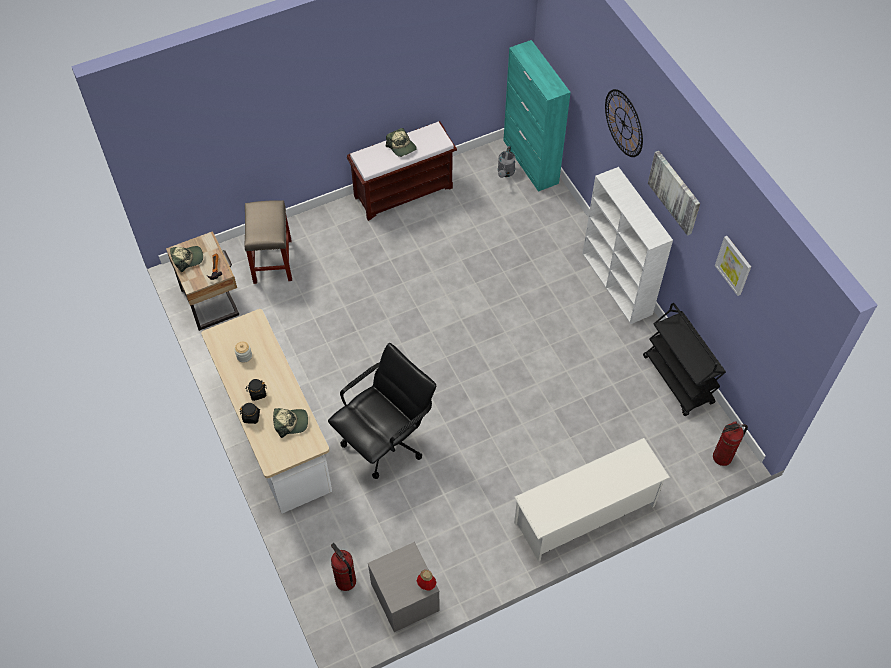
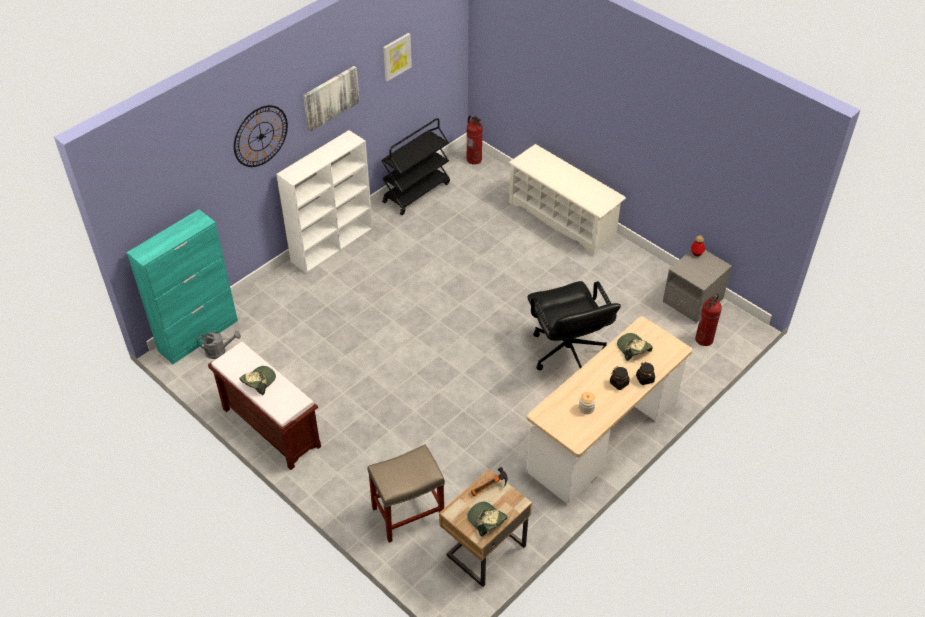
camera: 110 degrees left, 10 degrees down
black office chair [328,343,436,479] -> black office chair turned 135 degrees counterclockwise [527,281,621,371]

